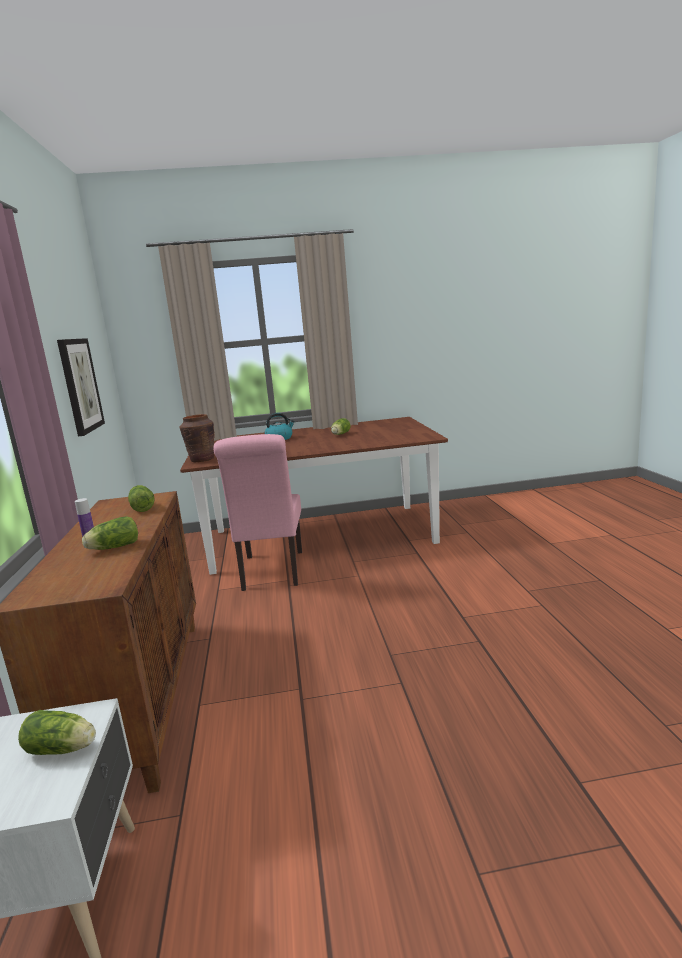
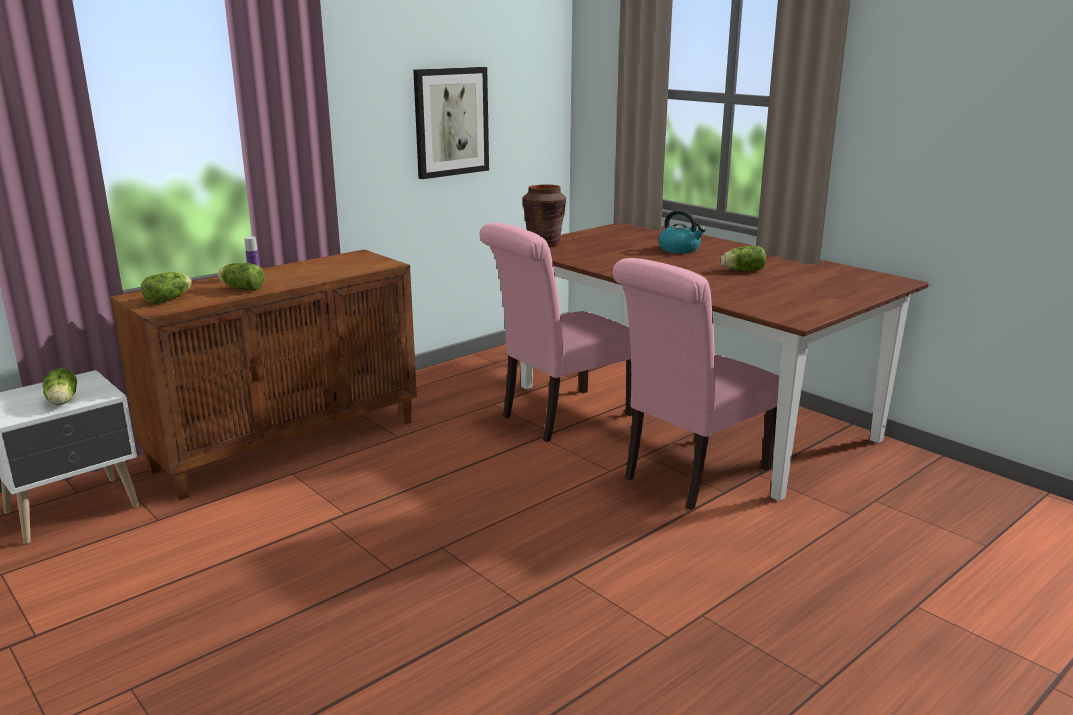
camera: 55 degrees right, 5 degrees up
lettuce [128,485,155,512] -> lettuce moved to [141,272,192,304]
none -> pink chair [612,258,779,510]

